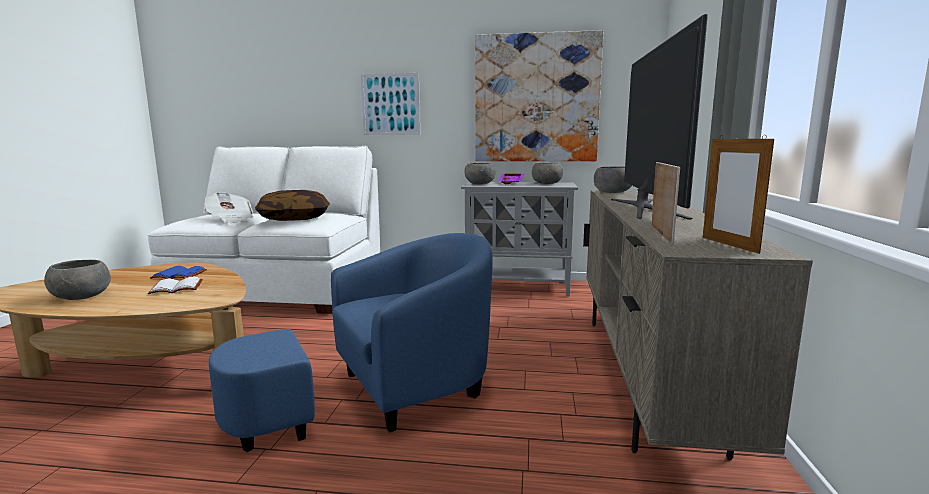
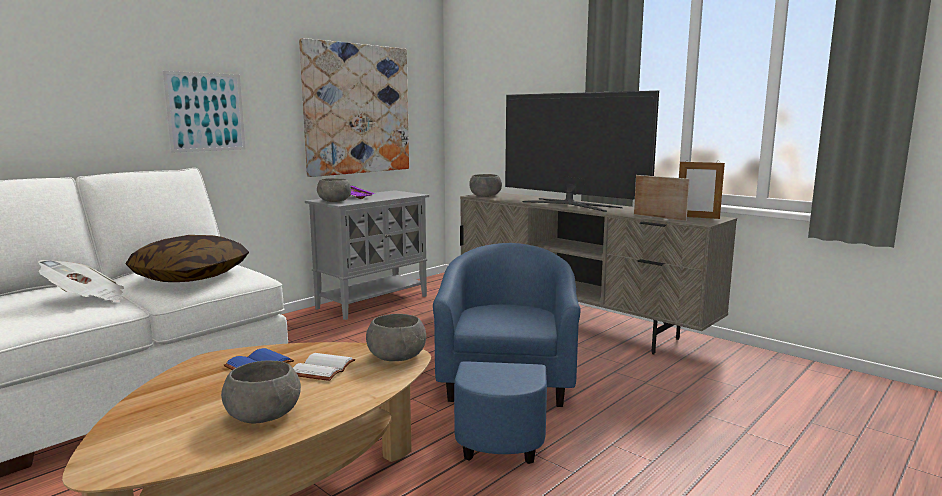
camera: 55 degrees left, 0 degrees up
grey bowl [532,163,563,184] -> grey bowl moved to [366,314,426,361]

